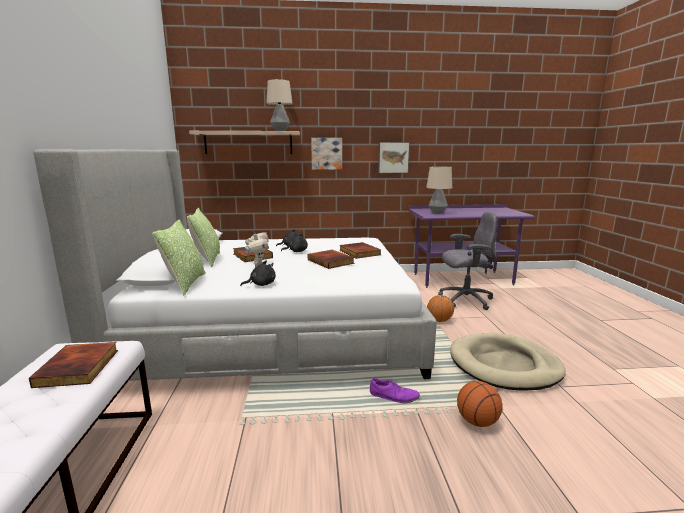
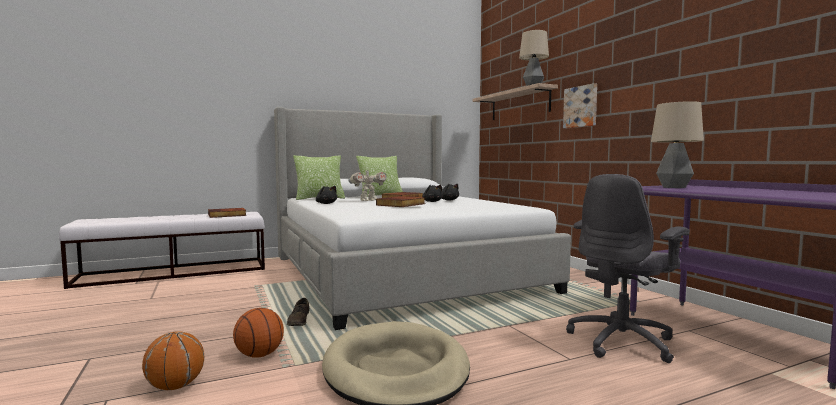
camera: 70 degrees right, 10 degrees down
book [339,242,381,259] -> none
purple shoe [370,378,420,404] -> brown shoe [287,298,309,326]
picture [378,142,410,173] -> none
basketball [427,295,454,322] -> basketball moved to [142,331,204,390]
grey office chair [438,212,497,310] -> grey office chair turned 75 degrees clockwise [566,174,690,363]

